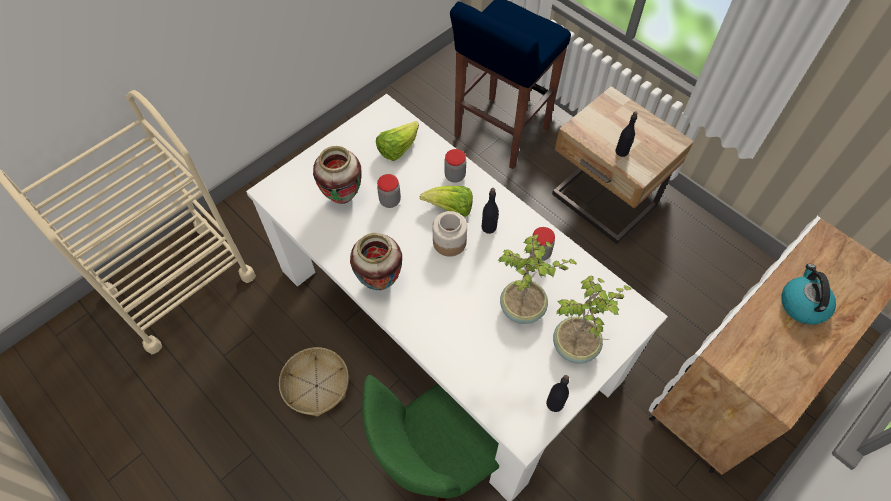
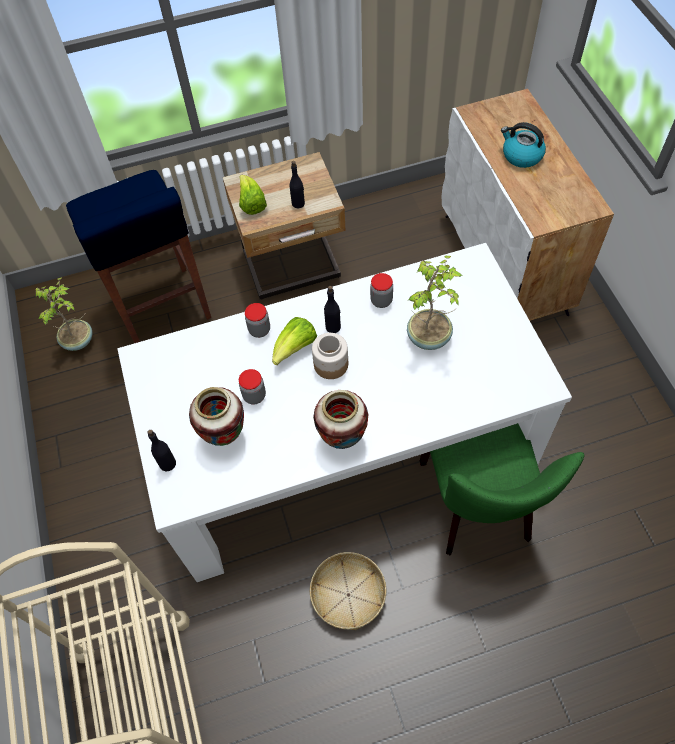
camera: 60 degrees left, 0 degrees up
lettuce [376,121,419,161] -> lettuce moved to [239,175,267,215]
black bottle [546,375,569,412] -> black bottle moved to [147,430,176,471]
potted plant [553,276,631,364] -> potted plant moved to [36,277,92,351]

